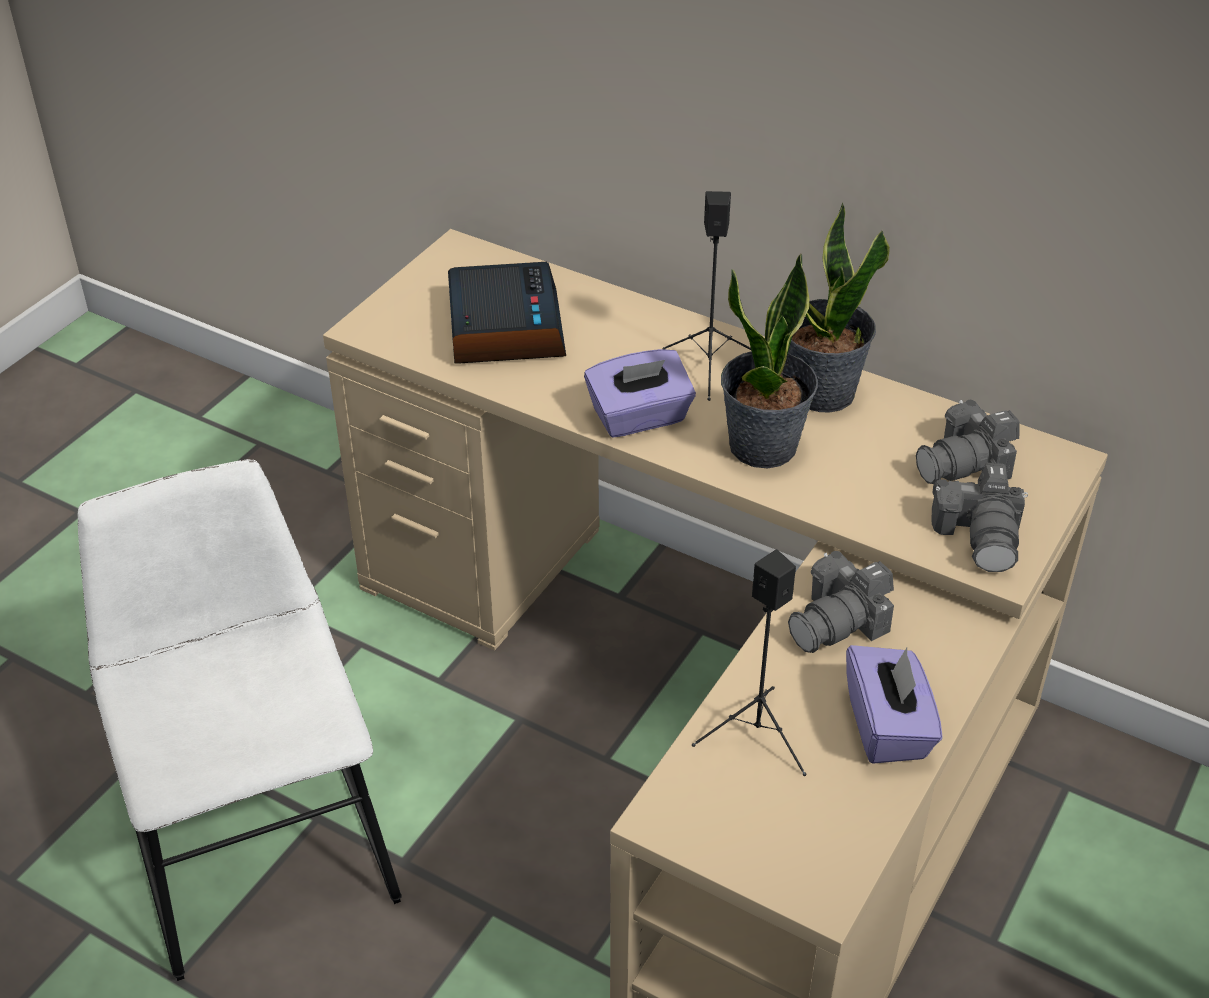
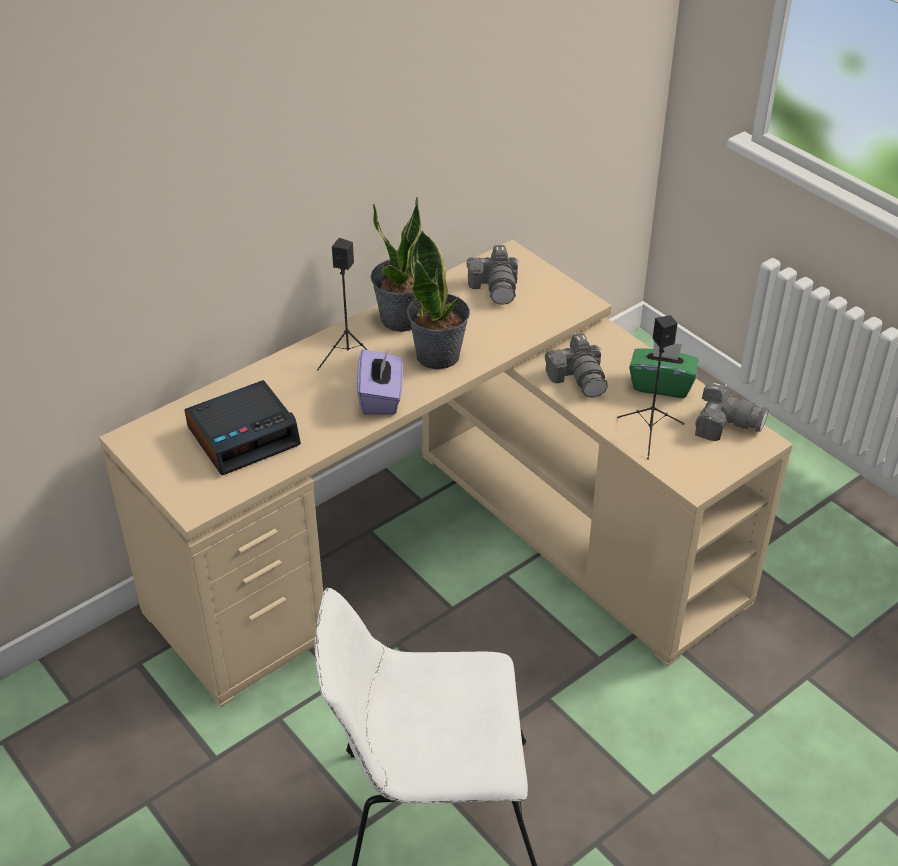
camera: 70 degrees left, 0 degrees up
alarm clock [448,262,566,363] -> alarm clock turned 135 degrees clockwise [184,380,301,475]
purple tissue box [846,645,943,764] -> green tissue box [629,341,698,398]
camera [932,463,1028,572] -> camera moved to [695,382,769,441]

